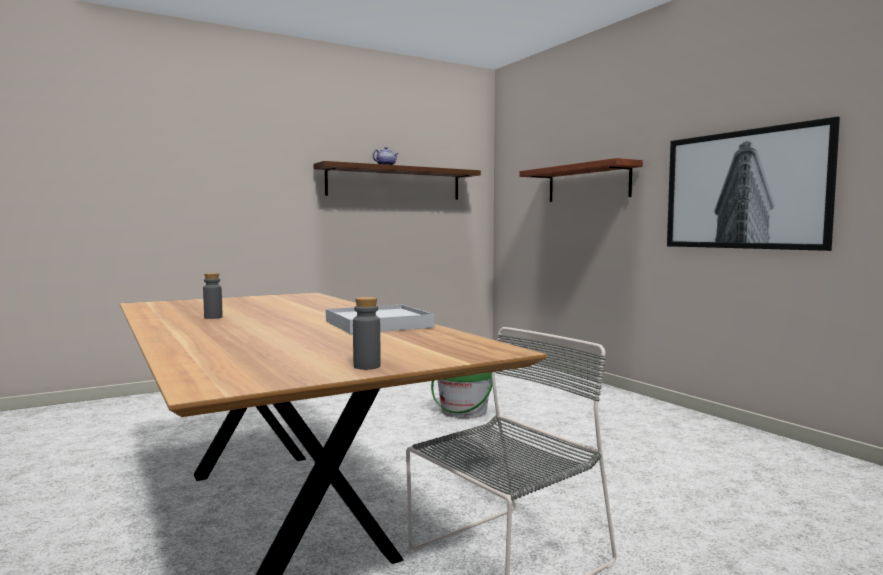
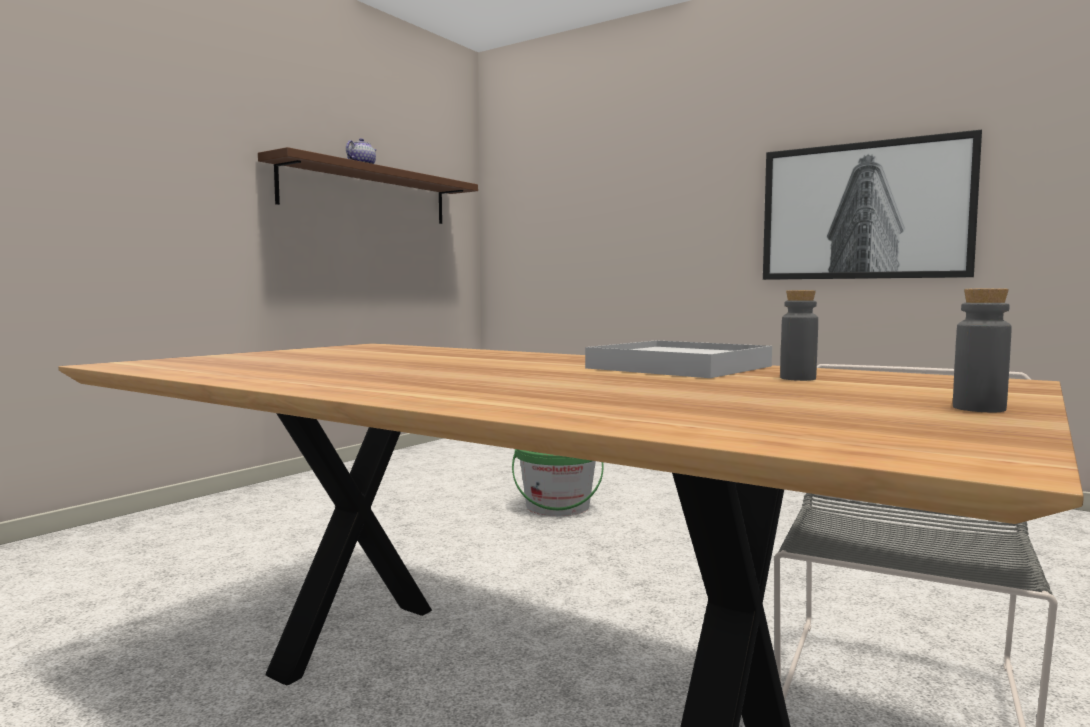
camera: 25 degrees left, 0 degrees up
grey bottle [203,273,223,319] -> grey bottle moved to [780,290,818,381]
shelf [519,158,643,202] -> none

